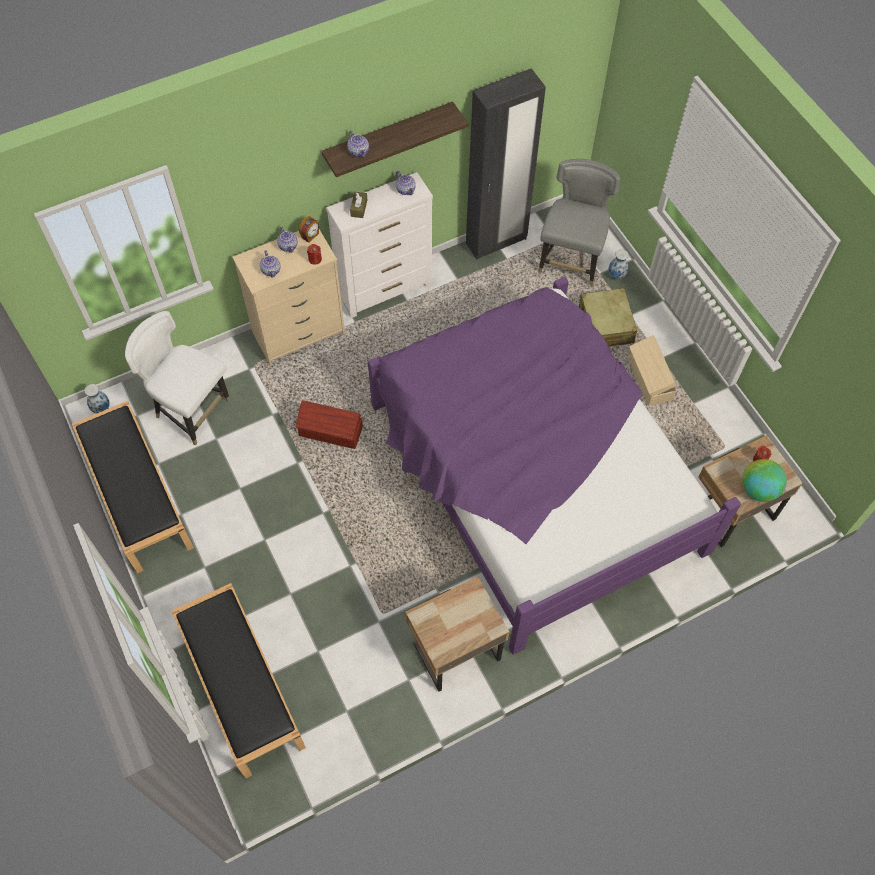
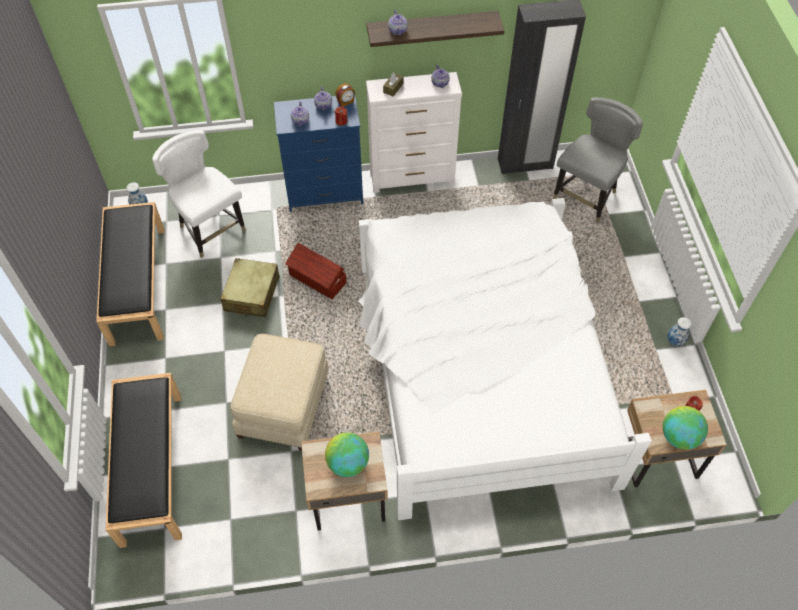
camera: 20 degrees right, 5 degrees down
beige dresser [232,229,345,366] -> blue dresser [274,96,363,212]
purple bed [368,277,741,655] -> white bed [359,198,652,520]
beige suitcase [579,288,638,347] -> beige suitcase moved to [220,258,280,317]
vase [609,249,629,279] -> vase moved to [667,317,691,347]
beige storage box [629,335,676,406] -> none
none -> beige ottoman [231,334,329,451]
none -> globe [325,432,369,477]

